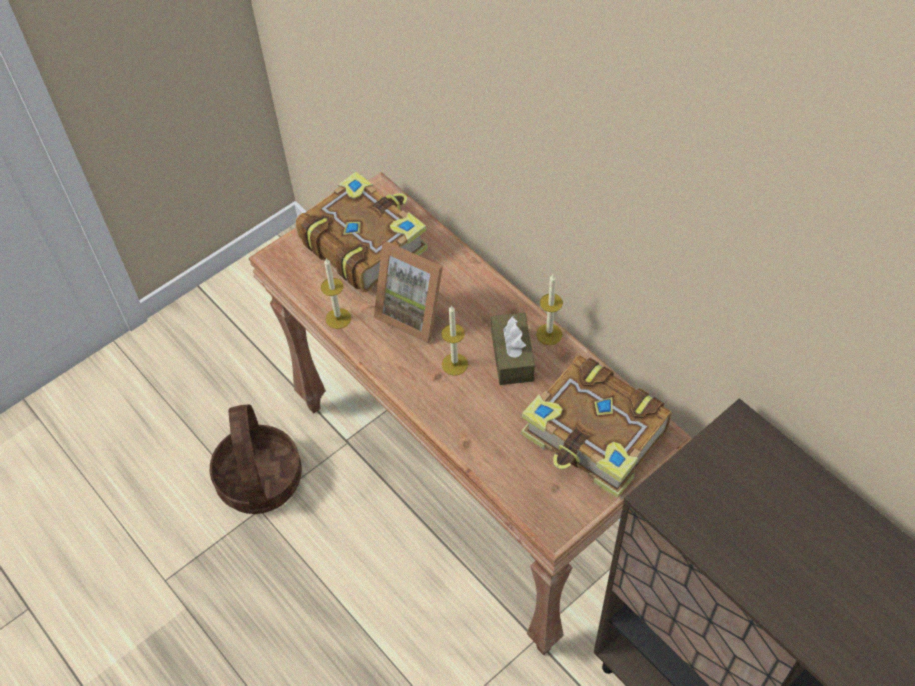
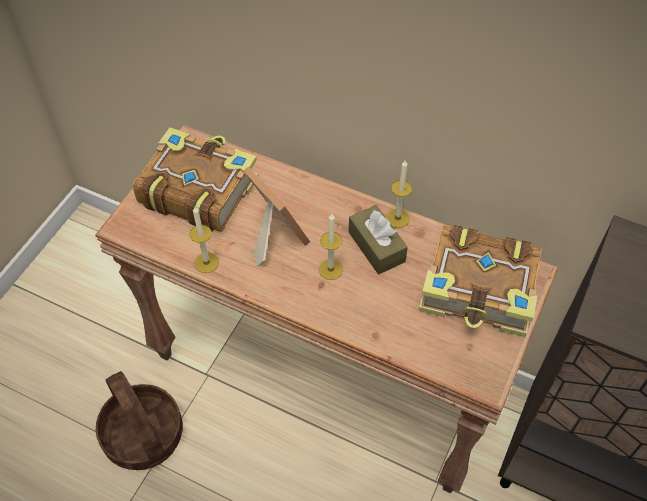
camera: 25 degrees left, 0 degrees up
picture frame [374,241,443,343] -> picture frame turned 135 degrees counterclockwise [244,166,310,267]

